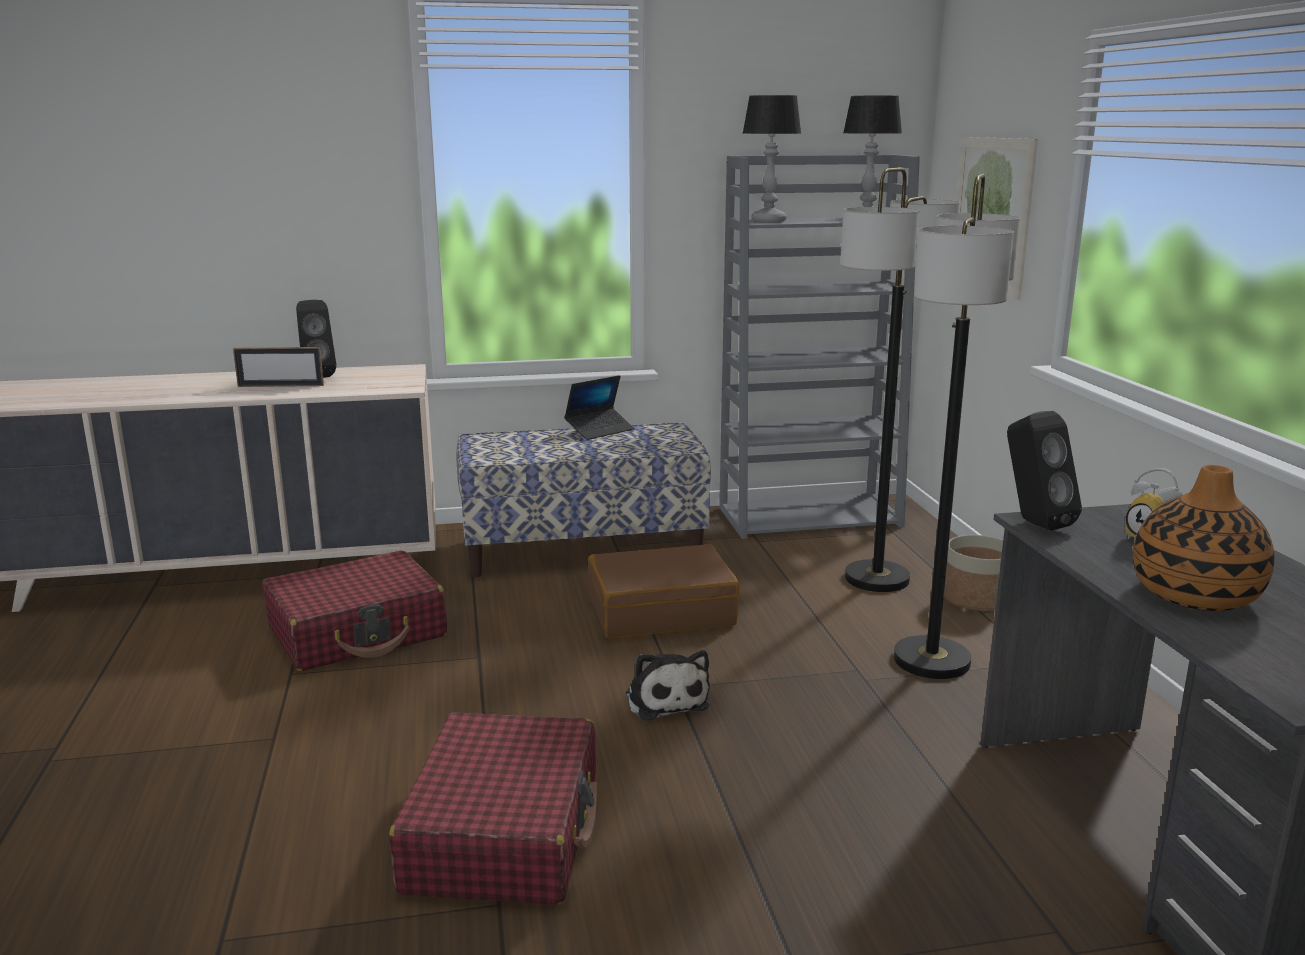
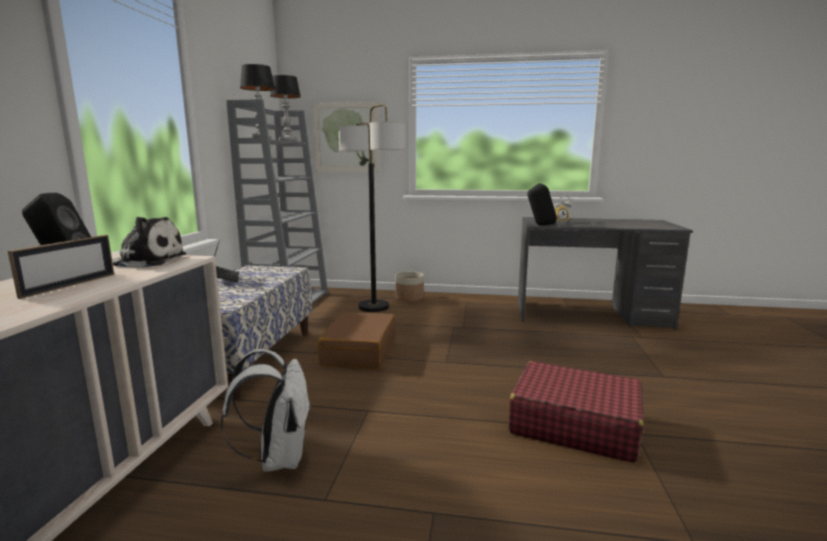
camera: 70 degrees left, 5 degrees down
red suitcase [262,551,447,671] -> white backpack [221,349,311,472]
plush toy [626,650,710,721] -> plush toy moved to [112,217,186,268]
floor lamp [894,174,1020,679] -> none
vase [1133,465,1275,611] -> none

